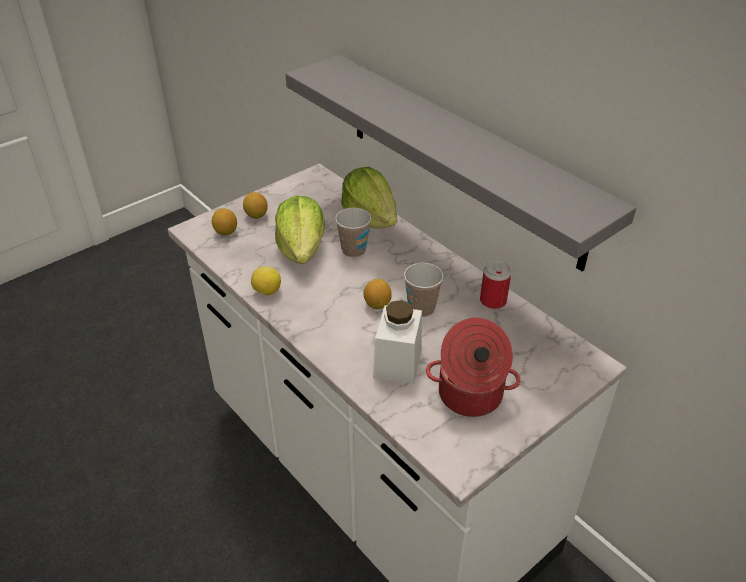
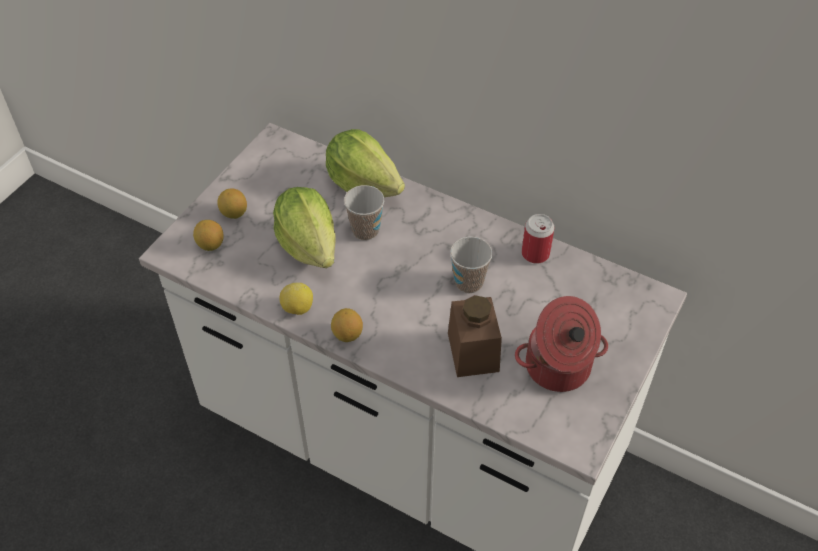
camera: 20 degrees left, 10 degrees up
grey shelf [285,55,636,272] -> none
lemon [364,279,392,309] -> lemon moved to [331,308,363,342]
white jar [373,300,422,384] -> brown jar [448,295,502,377]

